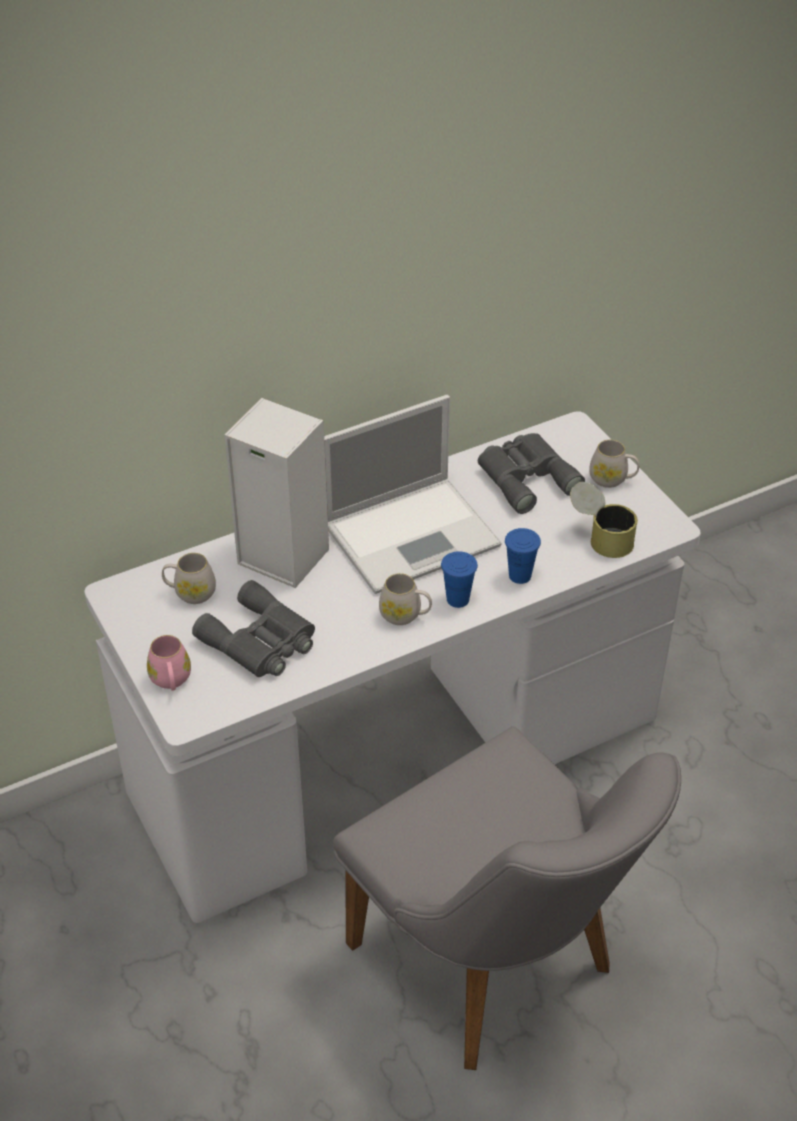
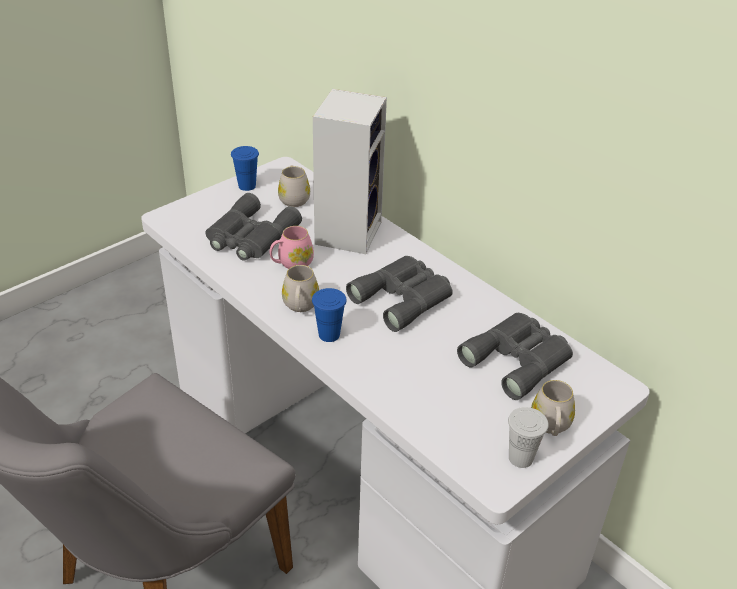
camera: 75 degrees right, 5 degrees down
pink mug [147,635,191,691] -> pink mug moved to [270,226,314,269]
laptop [324,395,502,594] -> grey binoculars [346,256,453,332]
blue cup [505,528,541,584] -> blue cup moved to [231,146,259,191]
can [570,482,638,558] -> none
none -> white cup [508,407,549,468]

